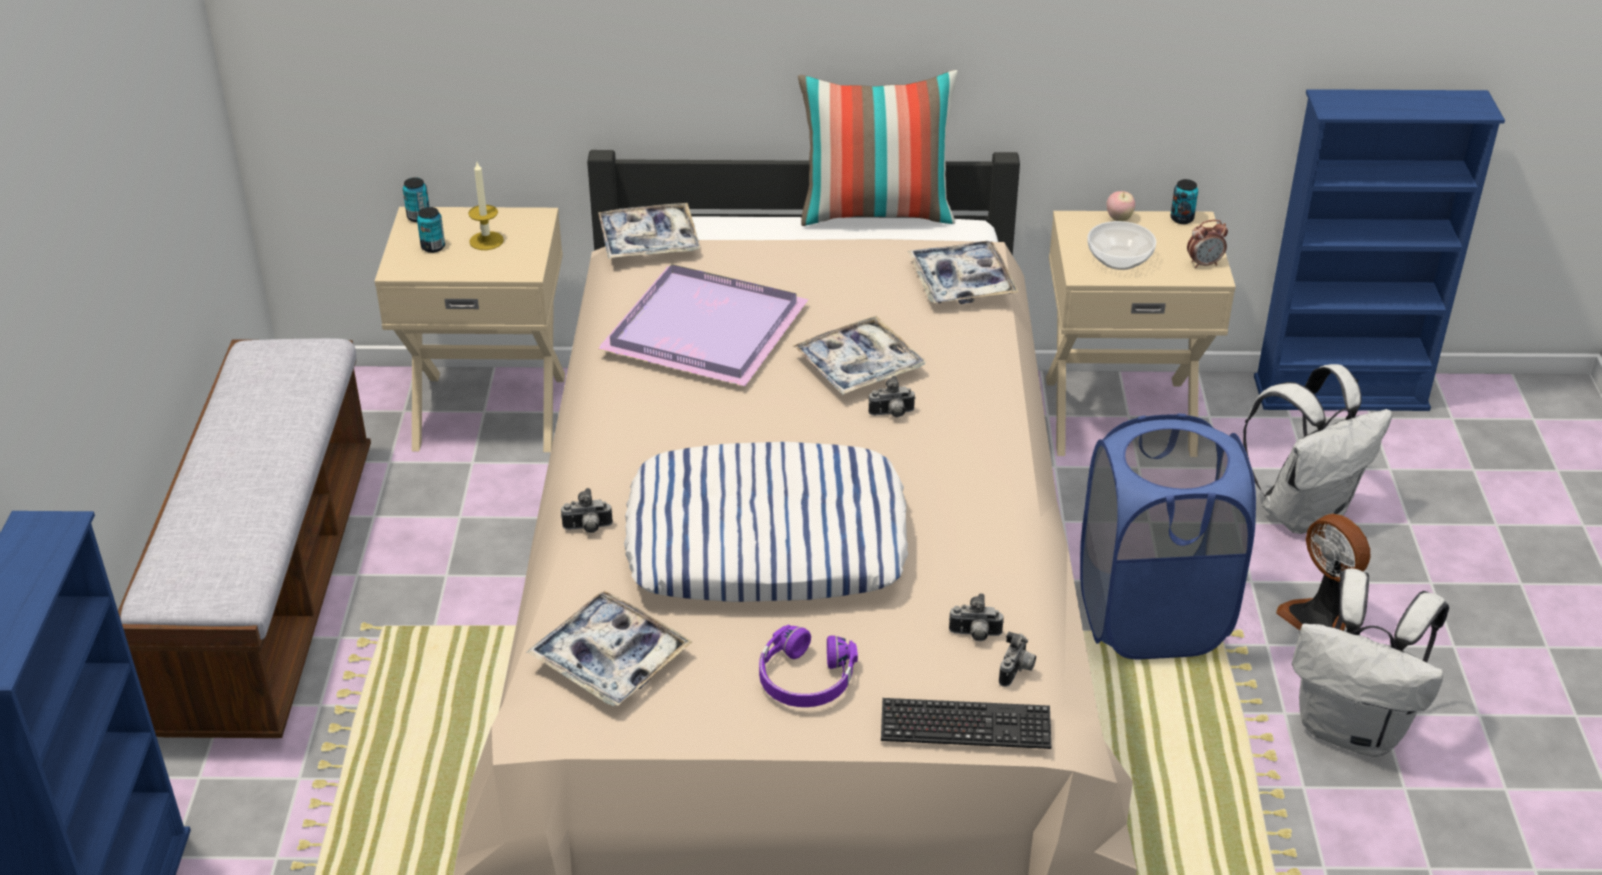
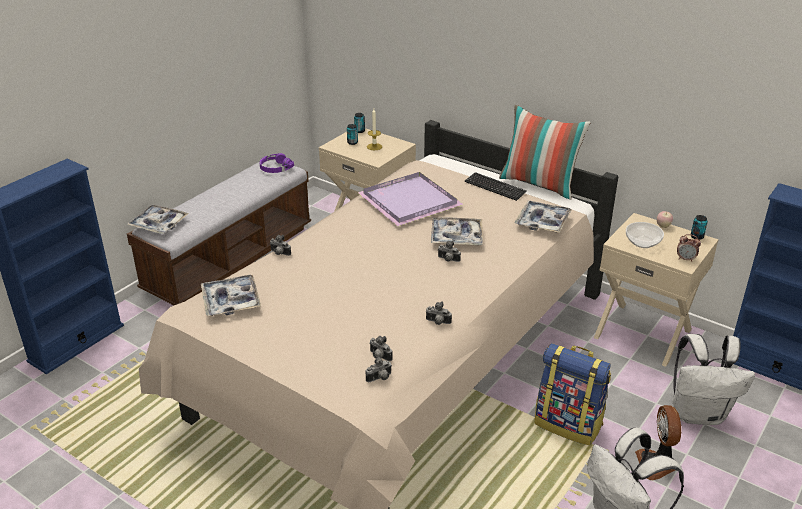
camera: 35 degrees right, 5 degrees down
tray [598,203,700,259] -> tray moved to [127,205,189,234]
pillow [624,442,908,602] -> none
purple headphones [759,624,858,707] -> purple headphones moved to [259,153,294,173]
keyboard [881,698,1051,749] -> keyboard moved to [465,172,526,201]
blue laundry basket [1080,414,1256,660] -> backpack [535,343,611,445]
none -> camera [425,301,452,325]

